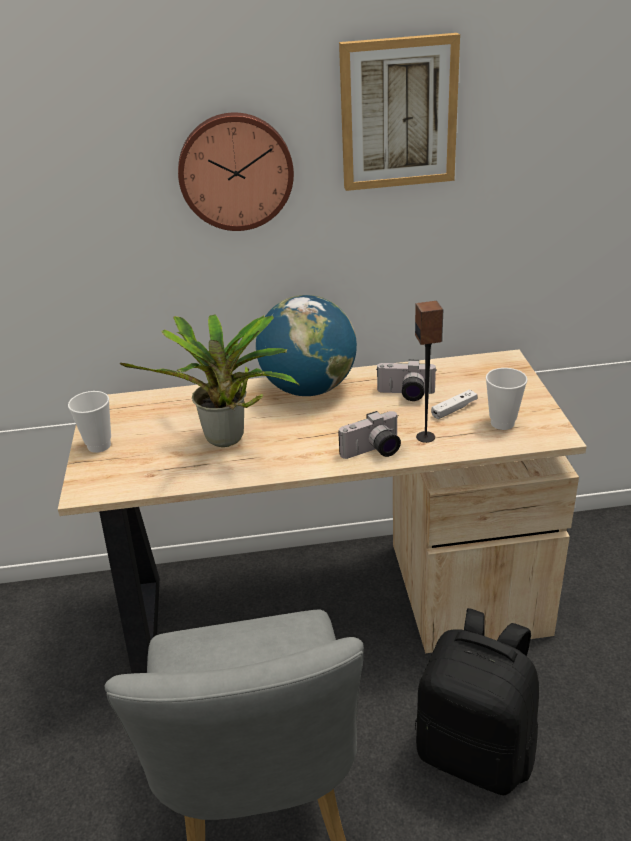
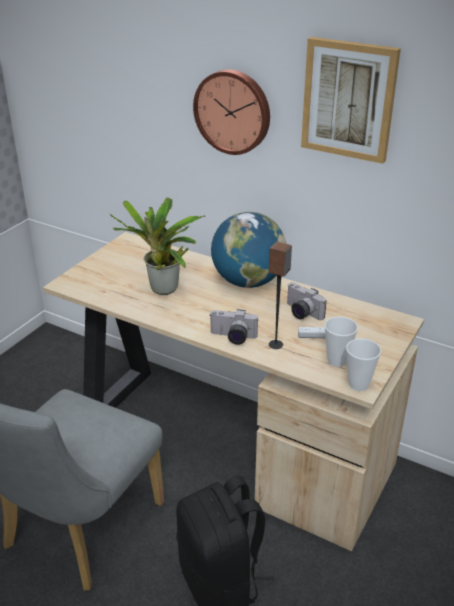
camera: 35 degrees right, 0 degrees up
cup [68,391,111,453] -> cup moved to [346,339,381,391]

